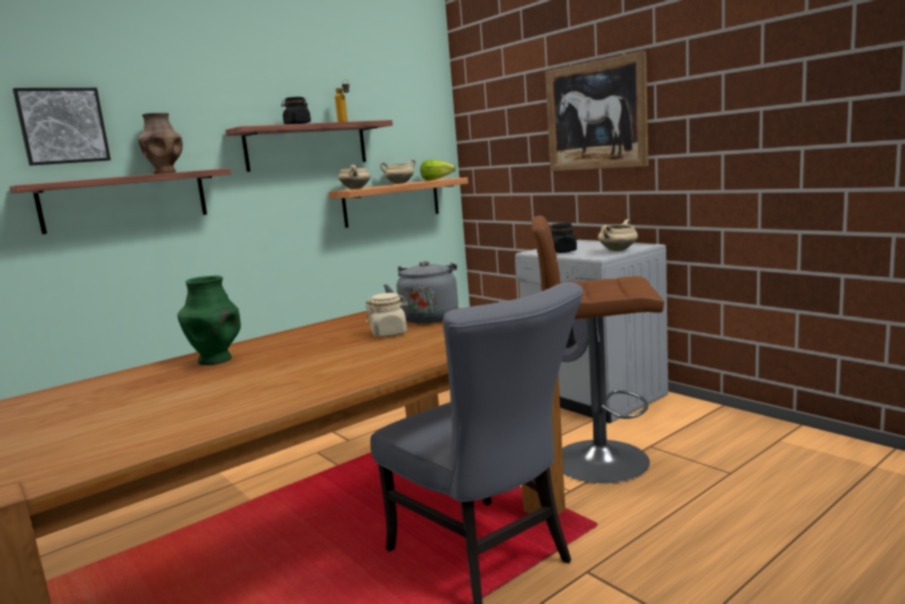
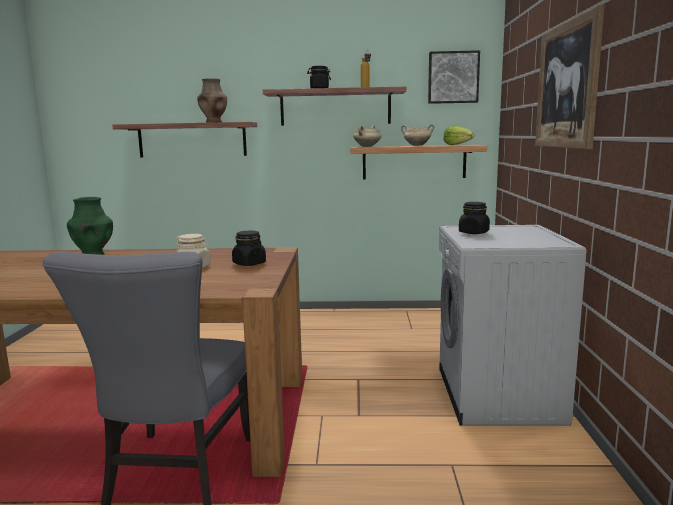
camera: 40 degrees right, 0 degrees up
picture [13,88,111,166] -> picture moved to [428,50,480,104]
grey kettle [383,261,458,323] -> black jar [232,231,266,266]
brown stool [531,216,664,483] -> none
beige cooking pot [598,219,638,252] -> none

